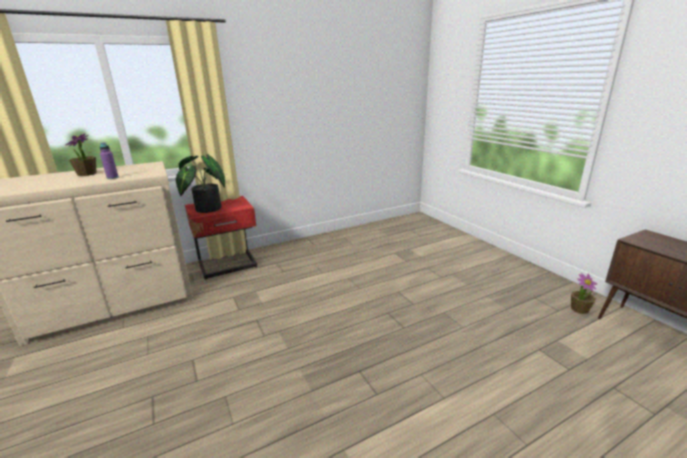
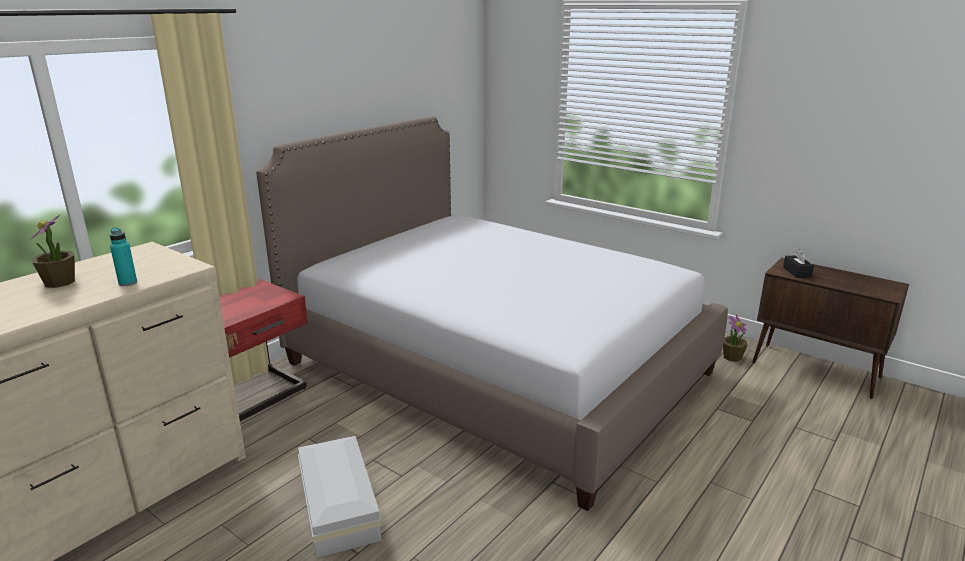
camera: 25 degrees left, 0 degrees up
purple bottle [99,142,119,179] -> turquoise bottle [110,228,137,286]
potted plant [176,154,225,213] -> none
none -> bed [256,116,728,511]
none -> white storage box [298,436,382,558]
none -> black tissue box [783,249,814,278]

